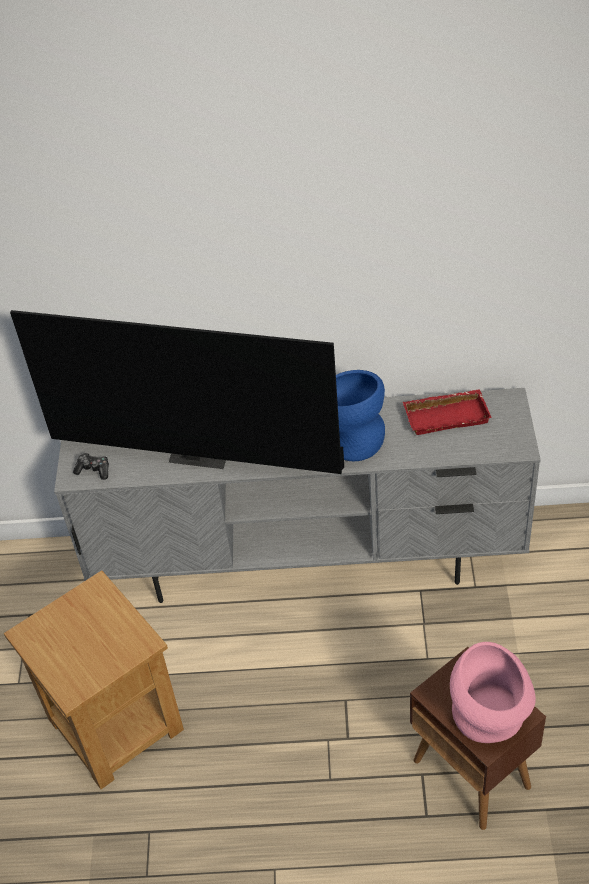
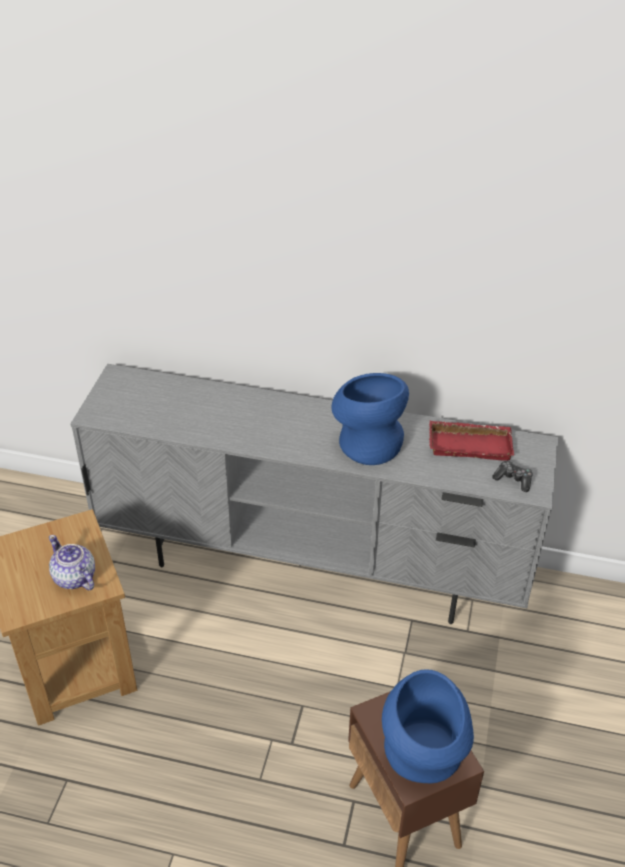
camera: 10 degrees right, 5 degrees down
television [10,310,344,474] -> none
game controller [73,453,109,480] -> game controller moved to [492,460,533,492]
pink vase [450,642,536,743] -> blue vase [382,669,474,783]
none -> teapot [49,535,95,591]

